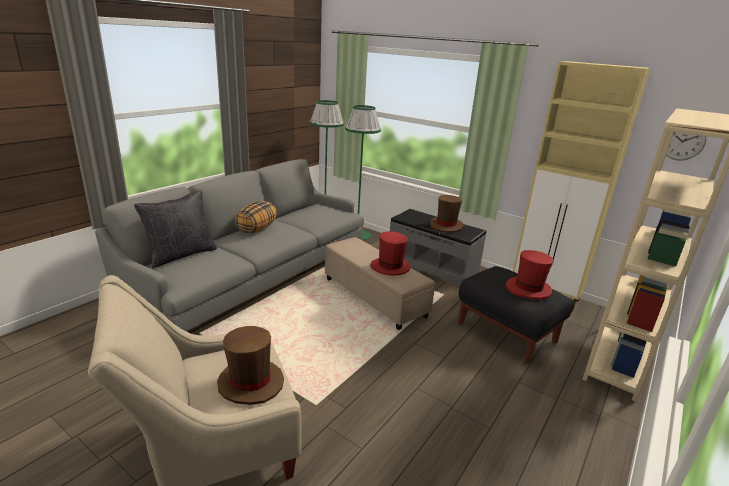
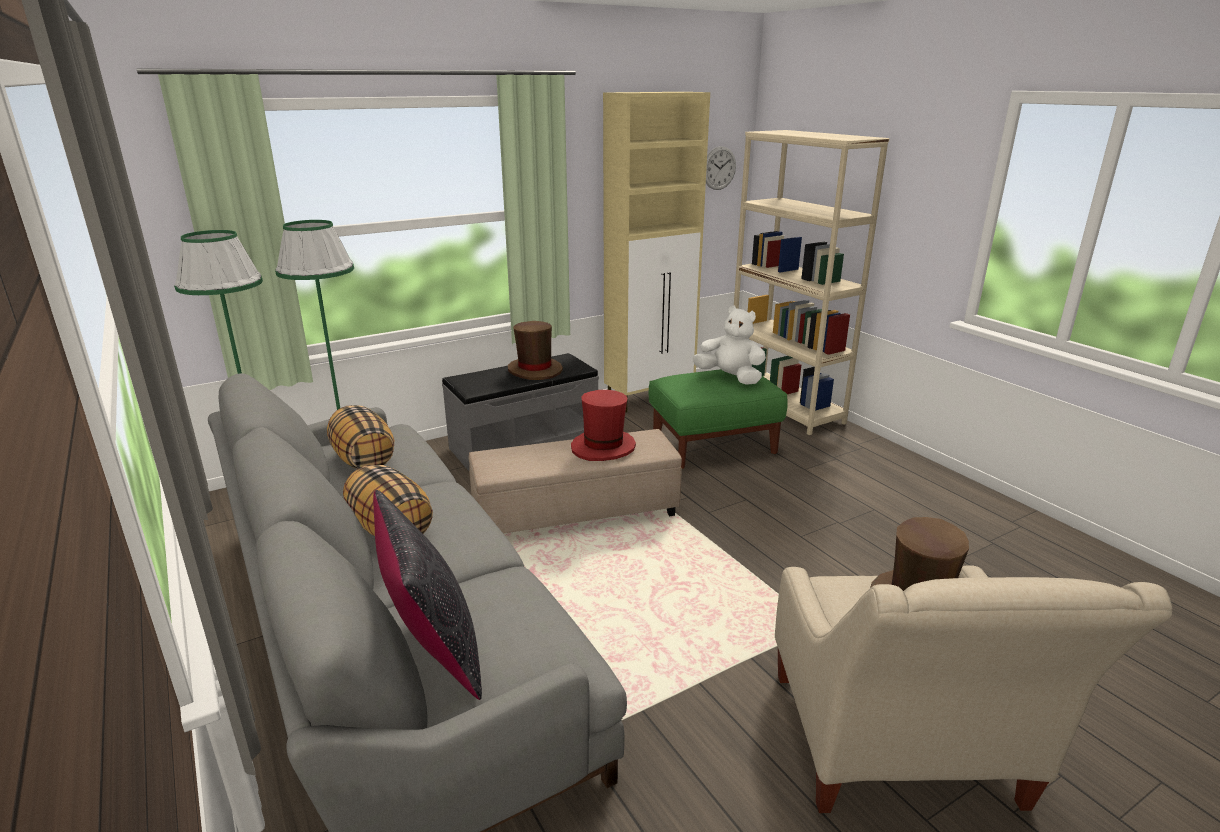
camera: 65 degrees left, 0 degrees up
black ottoman [458,266,574,364] -> green ottoman [649,369,788,469]
red hat [506,250,554,299] -> white plush toy [693,306,766,385]
none -> pillow [327,405,394,469]

